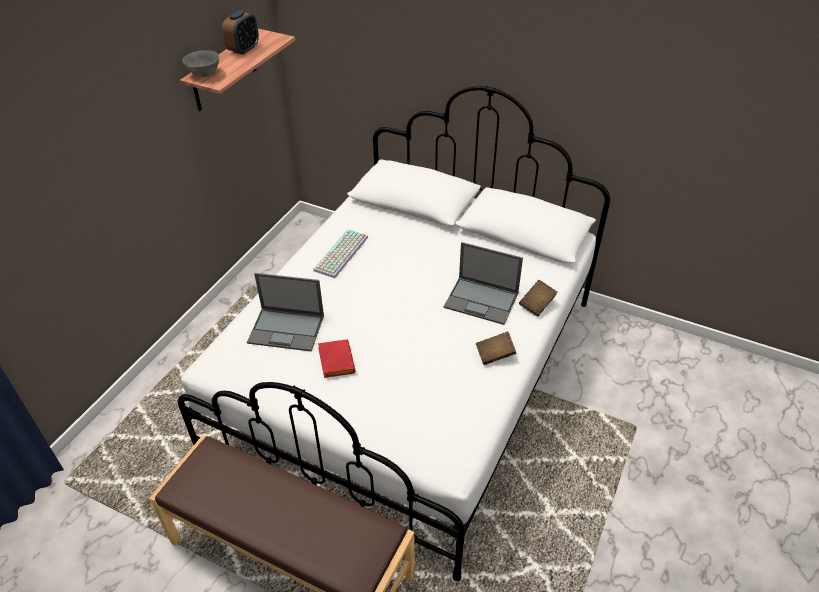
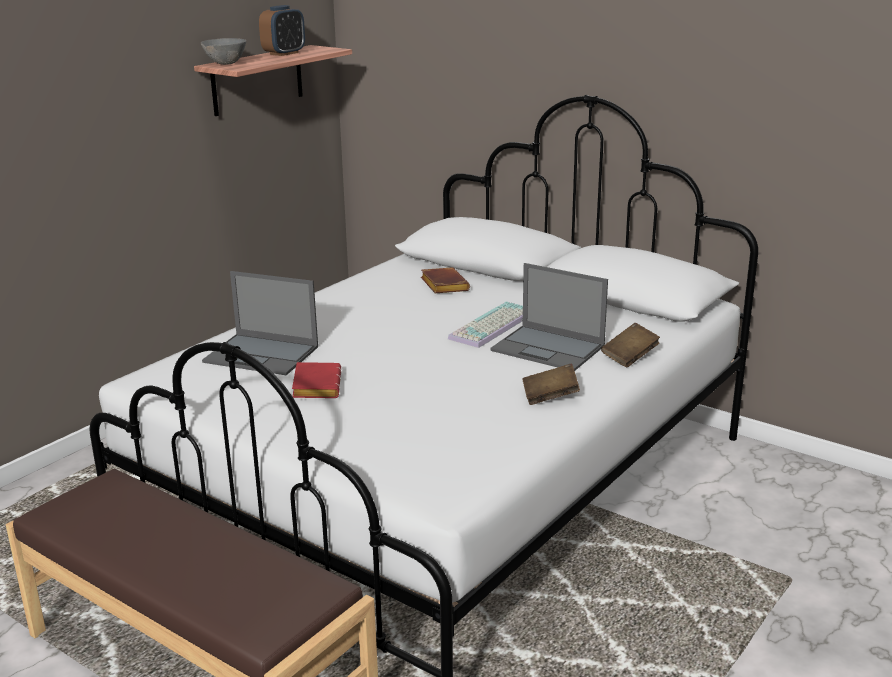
camera: 10 degrees right, 20 degrees down
keyboard [313,229,368,278] -> keyboard moved to [448,302,523,348]
none -> brown book [421,267,470,293]

